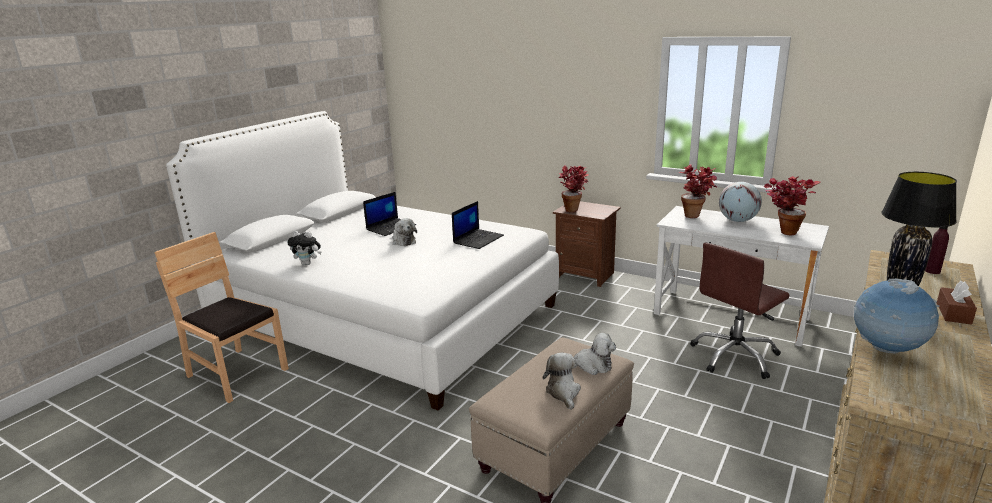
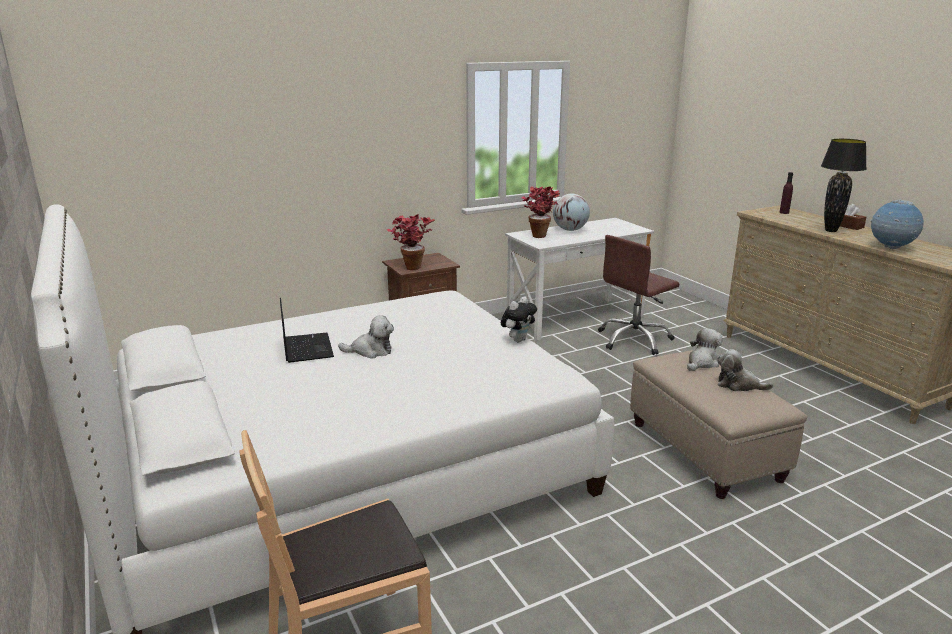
camera: 60 degrees left, 0 degrees up
plush toy [287,231,321,265] -> plush toy moved to [501,297,537,342]
laptop [452,201,504,249] -> none
brown office chair [690,243,790,379] -> brown office chair turned 60 degrees clockwise [598,235,679,355]
potted plant [764,176,820,235] -> none

